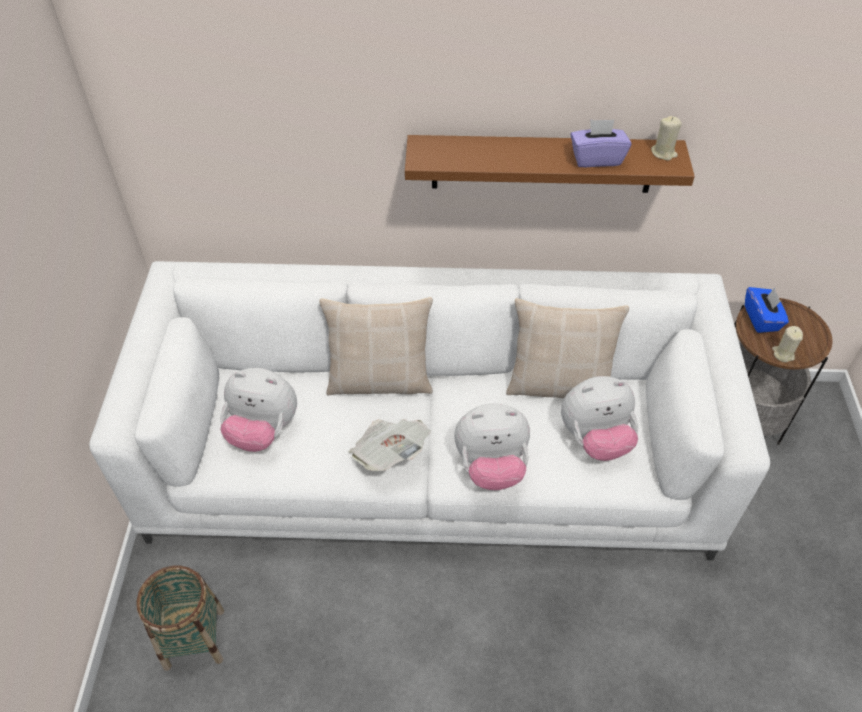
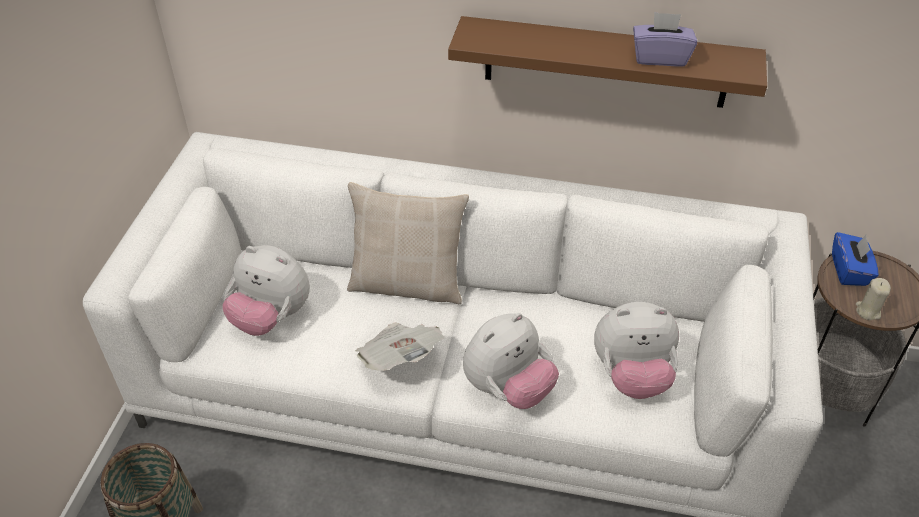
camera: 10 degrees right, 5 degrees down
plush toy [454,403,530,490] -> plush toy turned 45 degrees counterclockwise [463,313,559,409]
beige pillow [506,298,629,398] -> none
beige candle [651,116,682,161] -> none

